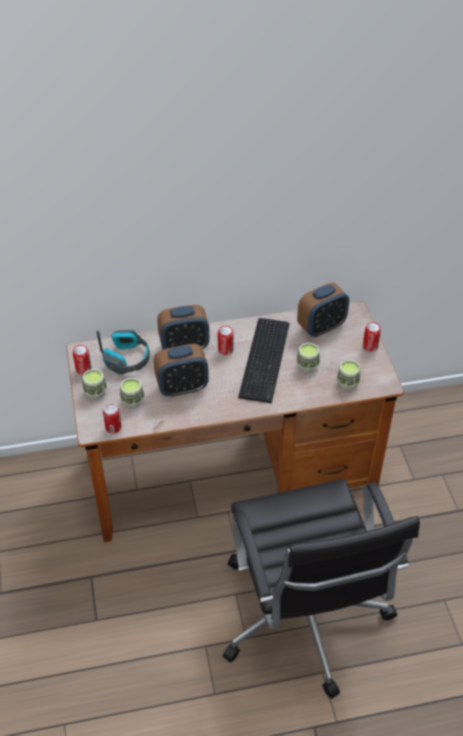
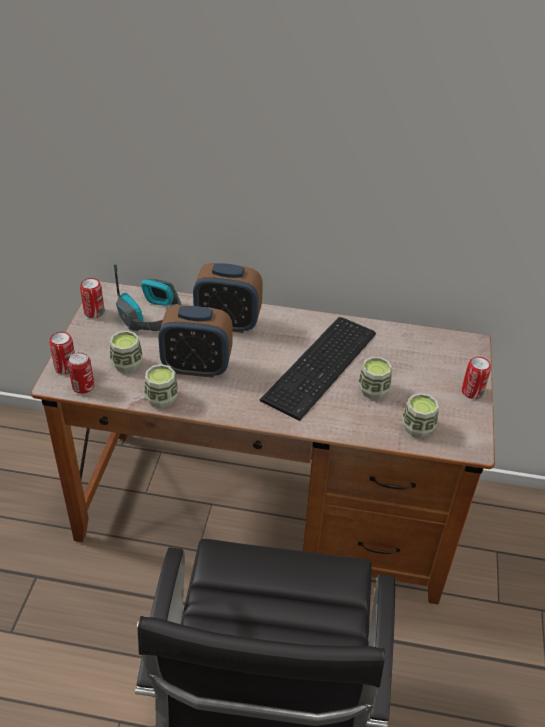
camera: 20 degrees right, 5 degrees down
cup [82,369,107,399] -> cup moved to [144,364,178,408]
can [218,326,234,355] -> can moved to [49,332,75,374]
alarm clock [297,283,349,337] -> none

